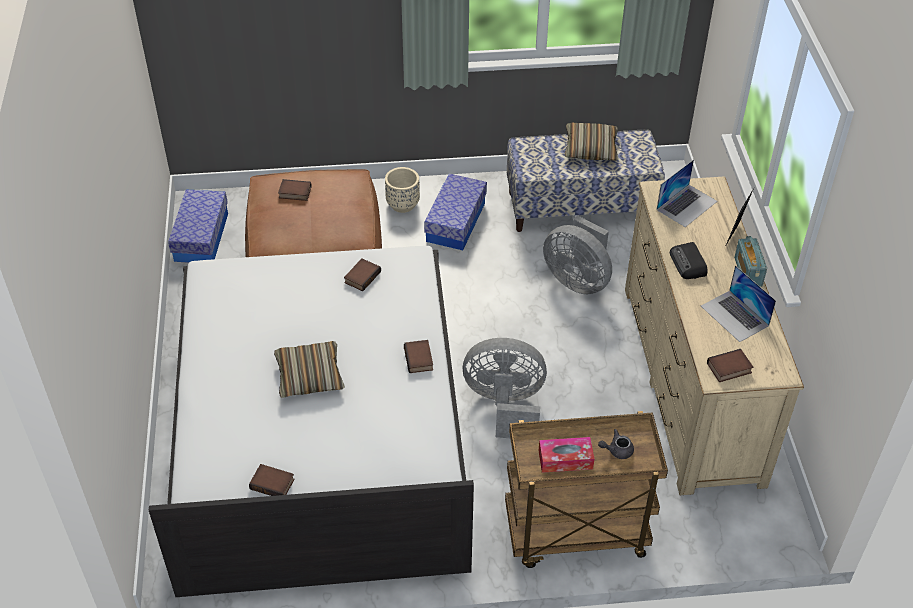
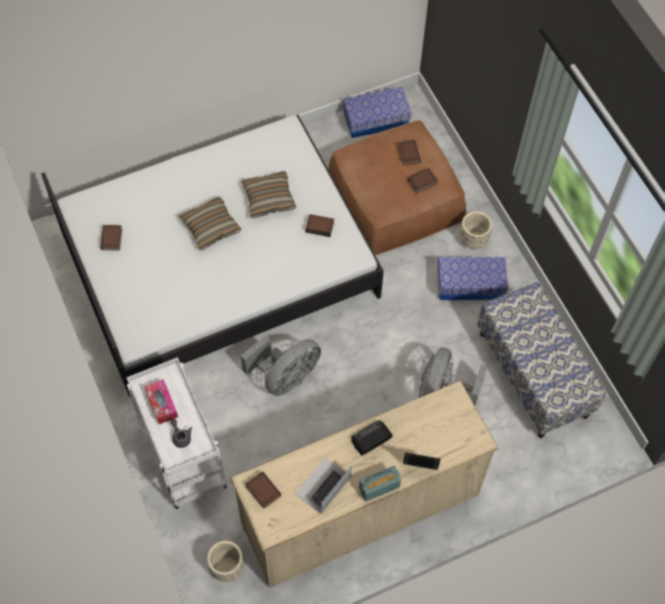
camera: 70 degrees right, 15 degrees up
book [404,340,433,373] -> book moved to [408,168,438,194]
grey fan [463,338,547,438] -> grey fan turned 60 degrees clockwise [241,335,321,396]
brown cart [505,411,668,568] -> white cart [127,357,227,509]
pillow [565,123,618,161] -> pillow moved to [241,171,296,218]
laptop [656,159,717,227] -> none
none -> beige planter [207,541,244,582]

